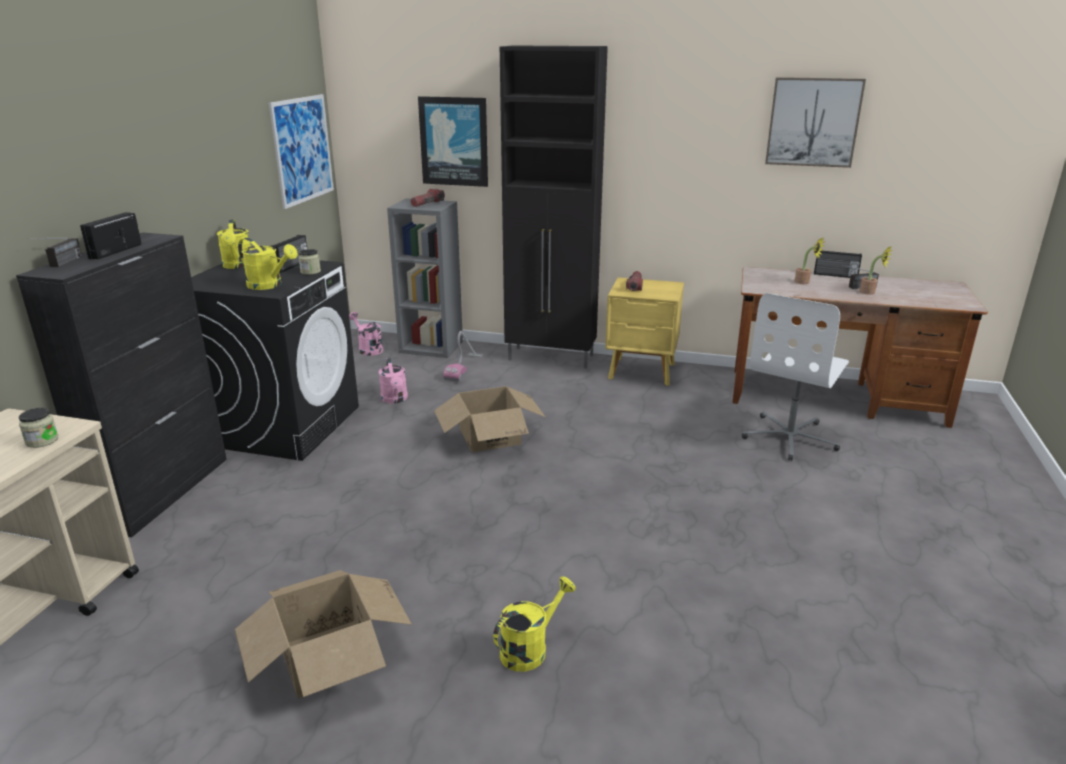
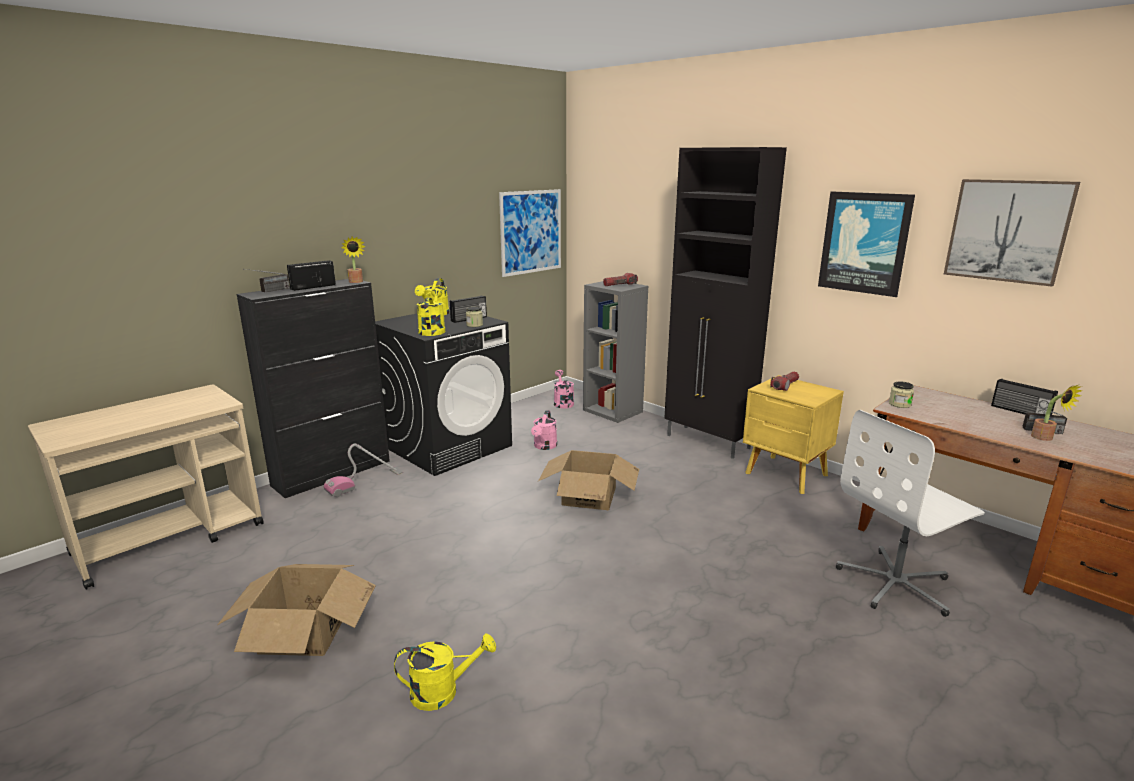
camera: 30 degrees right, 5 degrees down
jar [19,408,59,448] -> jar moved to [889,381,914,408]
yellow watering can [238,238,298,290] -> yellow watering can turned 150 degrees counterclockwise [417,288,445,336]
picture [418,96,488,187] -> picture moved to [818,191,915,297]
vacuum cleaner [443,331,483,382] -> vacuum cleaner moved to [324,444,403,497]
potted plant [794,238,825,284] -> potted plant moved to [342,237,366,283]

